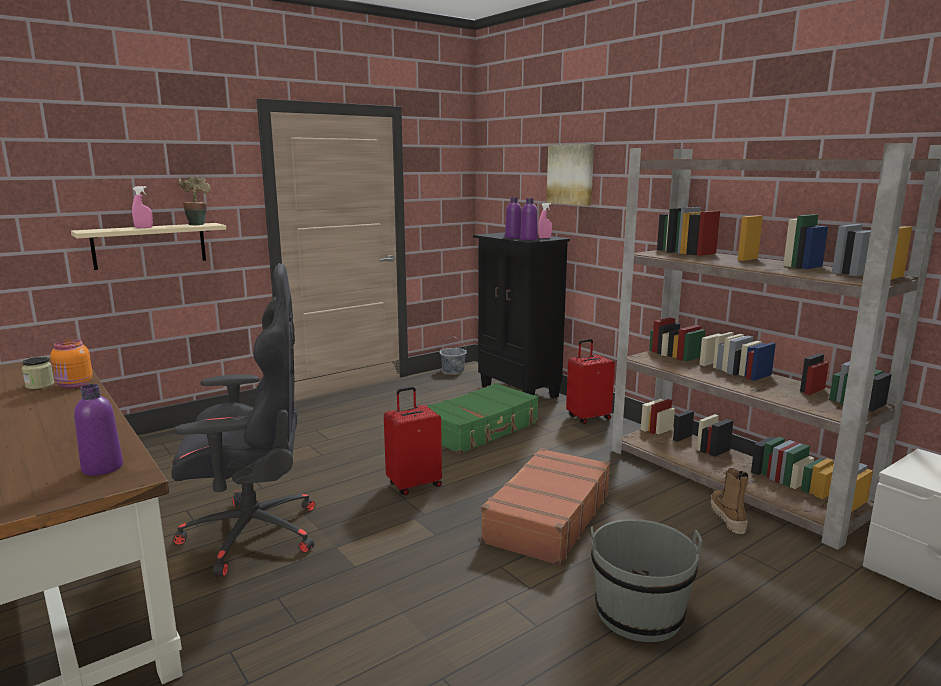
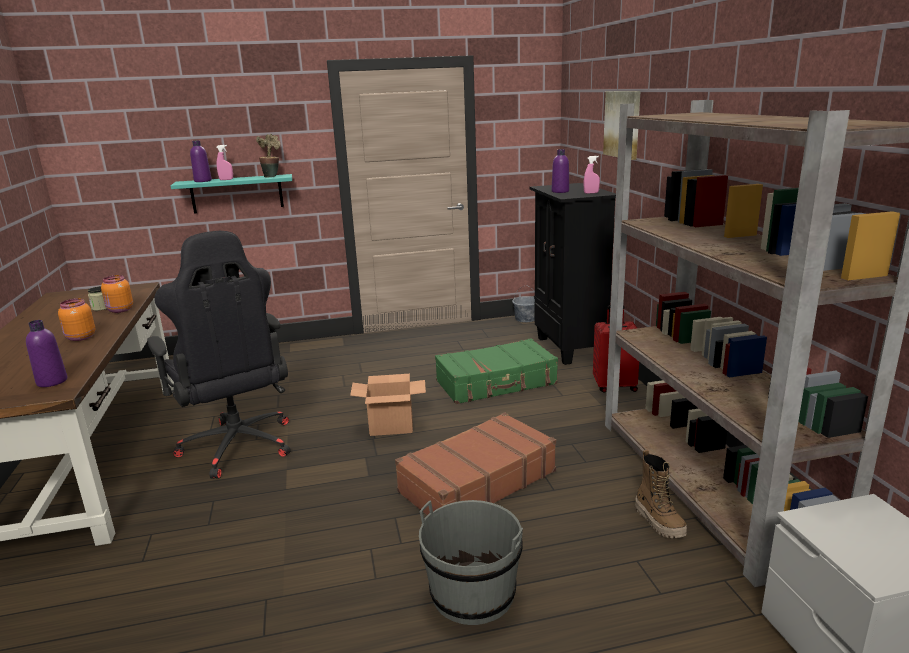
camera: 25 degrees right, 5 degrees up
beige shelf [71,223,226,270] -> turquoise shelf [171,174,292,214]
black office chair [172,263,315,576] -> black office chair turned 45 degrees clockwise [147,231,291,479]
red suitcase [384,387,442,495] -> cardboard box [350,374,426,436]
purple bottle [520,198,538,241] -> purple bottle moved to [190,140,212,182]
boot [710,468,749,534] -> boot turned 135 degrees clockwise [635,450,687,538]
none -> orange jar [58,298,95,341]

